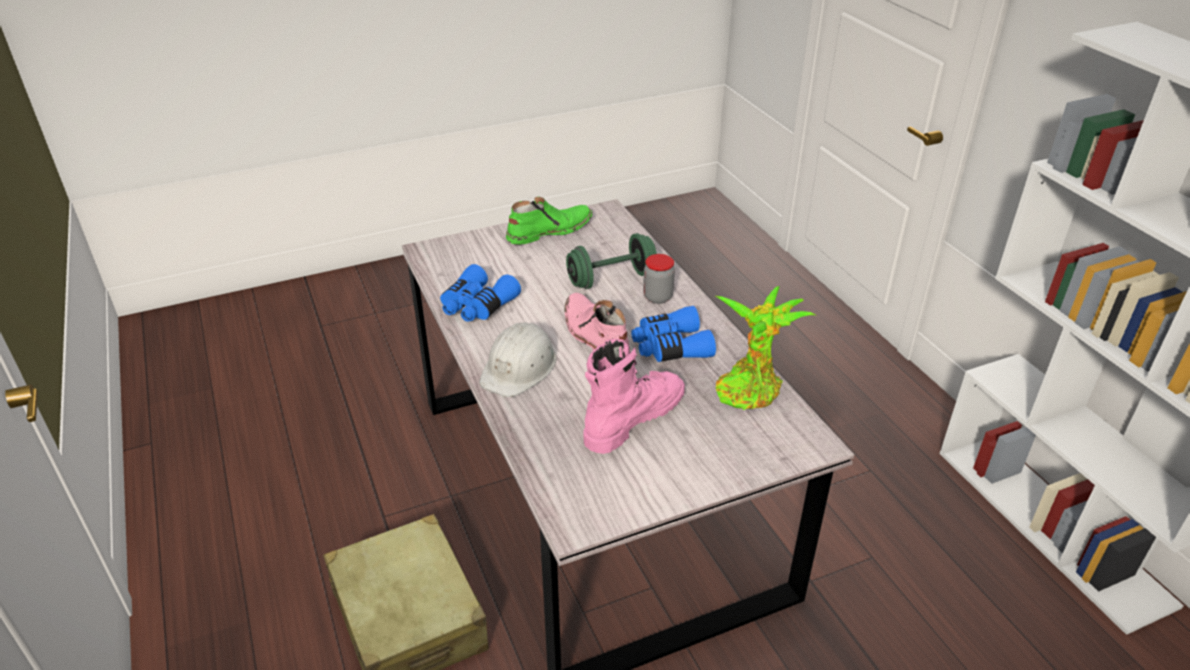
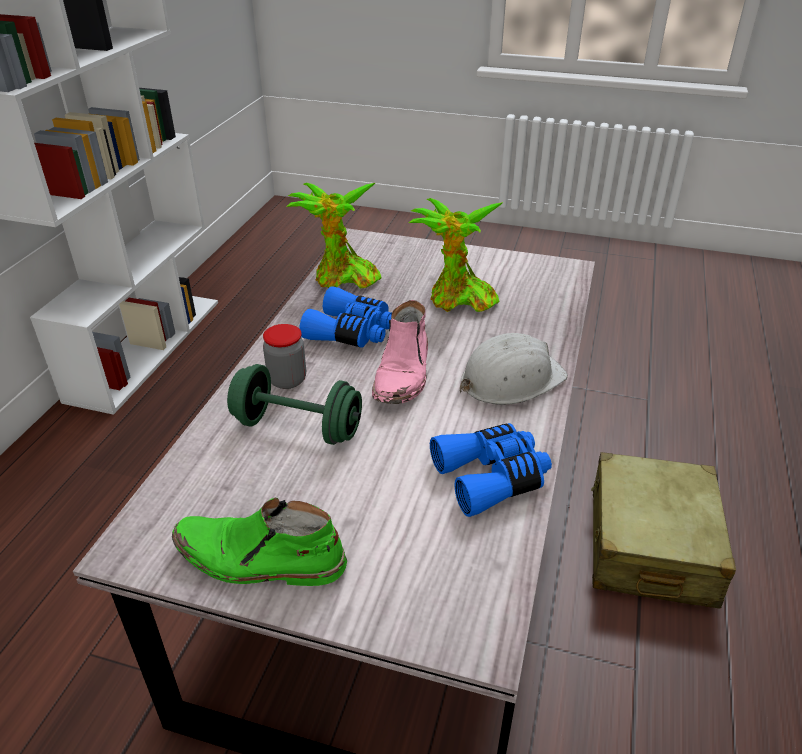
camera: 140 degrees left, 0 degrees up
pink boot [583,339,685,454] -> potted plant [409,198,503,312]

